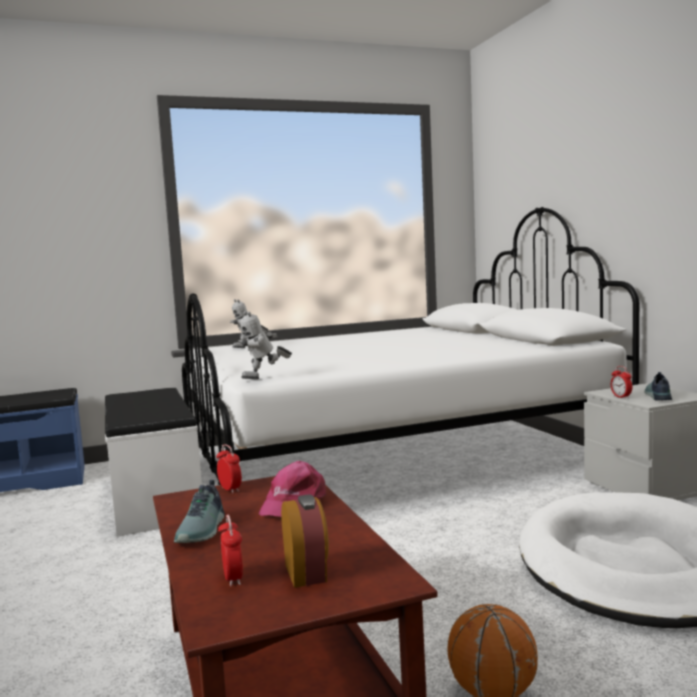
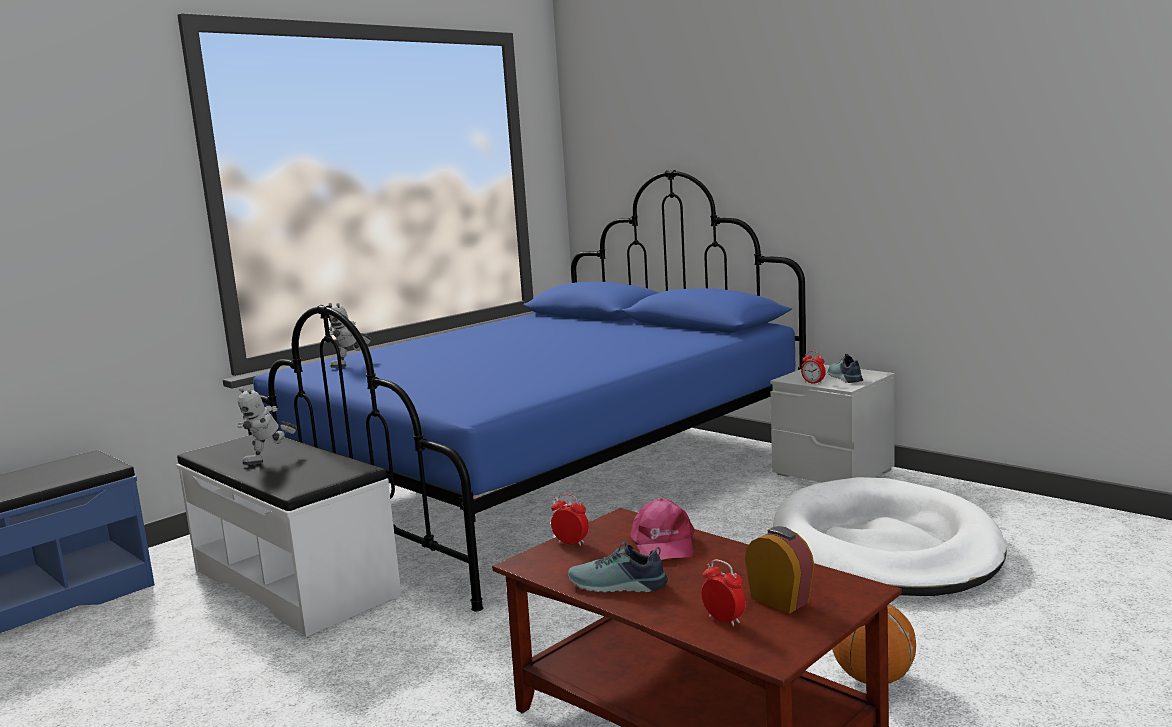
camera: 25 degrees left, 5 degrees up
shoe [174,480,225,543] -> shoe turned 120 degrees clockwise [568,542,668,592]
white bed [182,207,640,485] -> blue bed [248,170,806,611]
toy robot [237,311,292,379] -> toy robot moved to [237,387,297,465]

